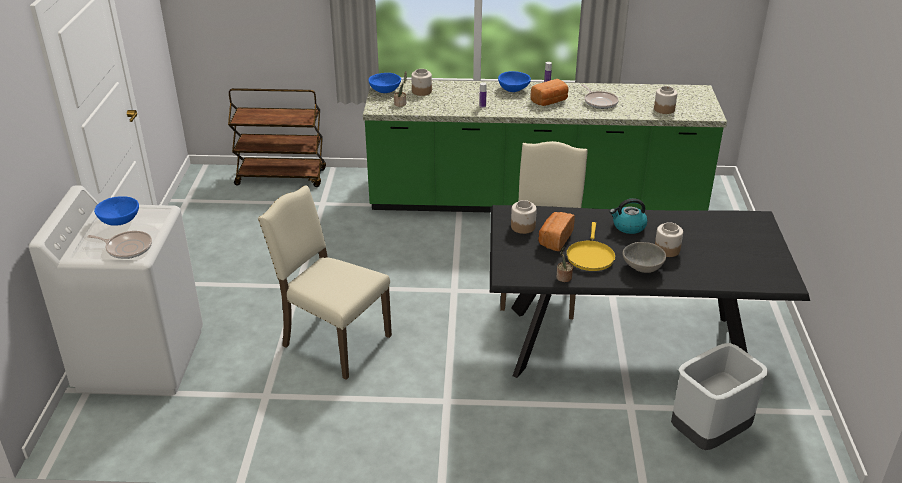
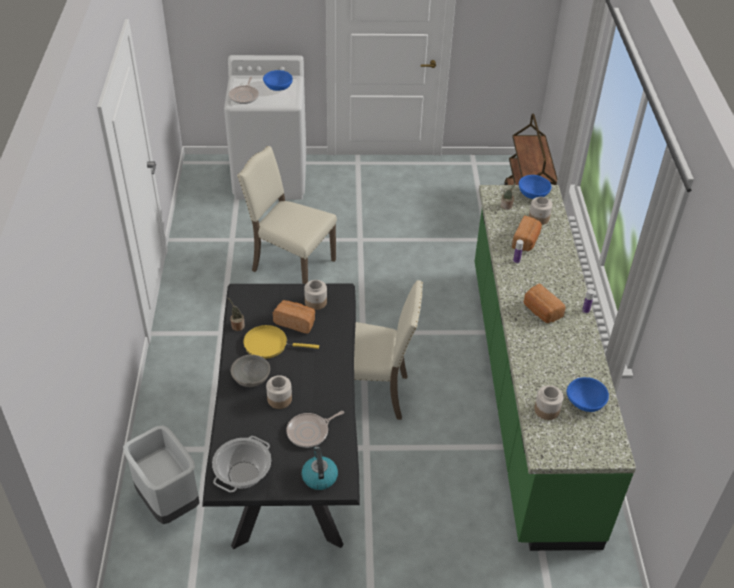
camera: 85 degrees right, 10 degrees up
beige chair [258,186,392,380] -> beige chair turned 90 degrees counterclockwise [237,146,337,284]
blue bowl [498,71,531,92] -> blue bowl moved to [567,377,609,412]
frying pan [582,84,619,109] -> frying pan moved to [287,411,344,448]
kettle [610,198,648,234] -> kettle moved to [302,447,338,490]
none -> cooking pot [212,436,271,493]
none -> bread [512,215,542,251]

